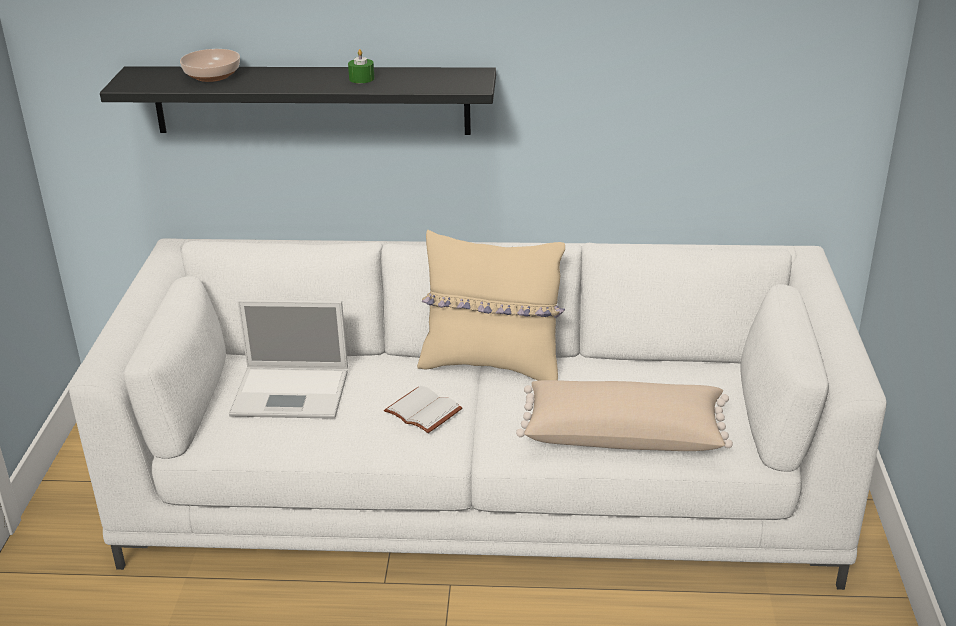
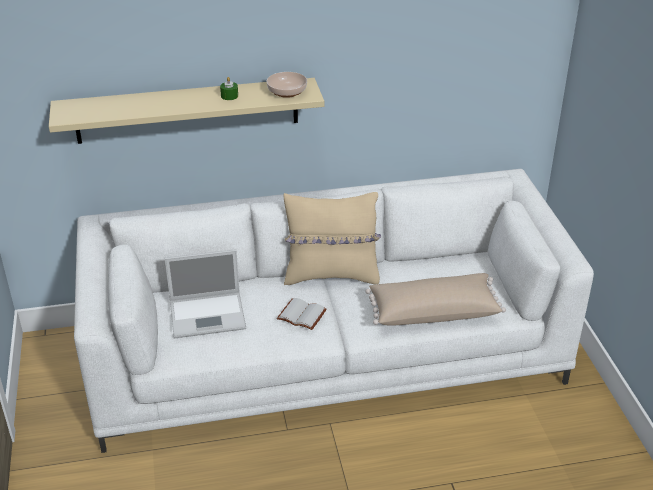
camera: 15 degrees left, 5 degrees up
black shelf [100,66,496,135] -> beige shelf [49,78,324,144]
bowl [180,49,240,82] -> bowl moved to [266,72,307,98]

